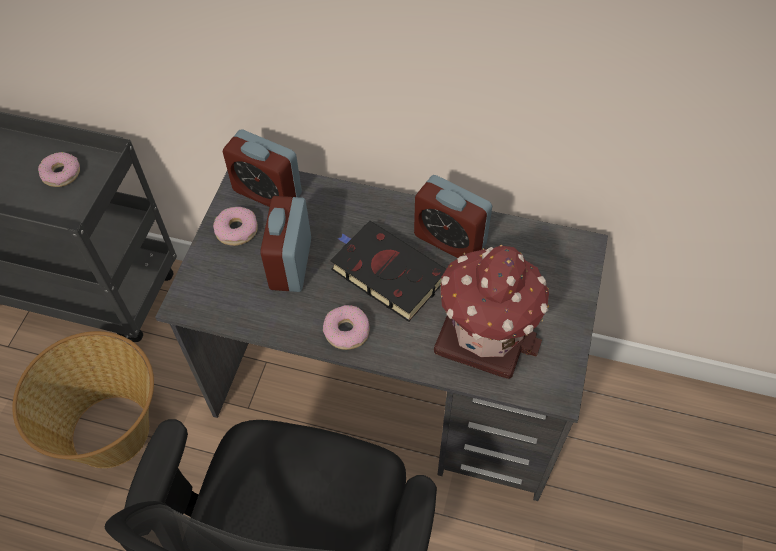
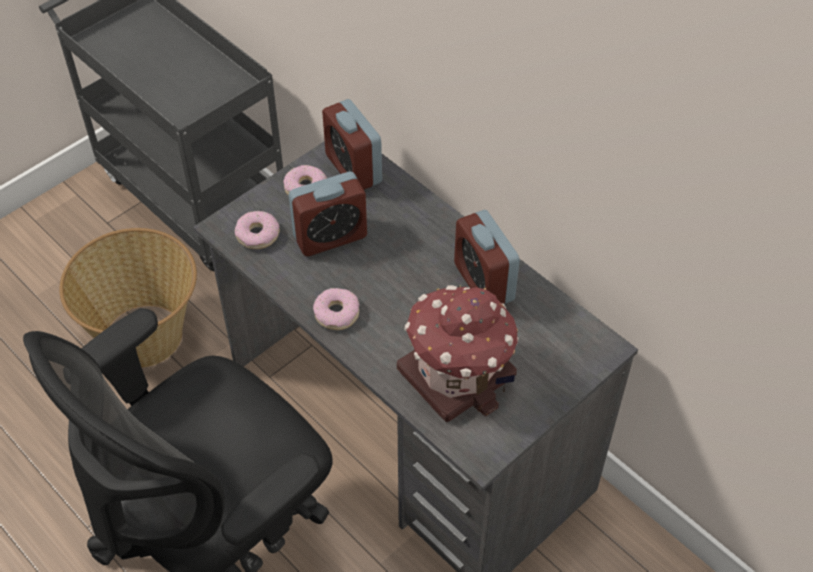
camera: 30 degrees right, 5 degrees down
donut [38,152,80,187] -> donut moved to [235,211,280,249]
alarm clock [260,196,311,292] -> alarm clock turned 150 degrees counterclockwise [289,172,367,256]
black book [330,221,446,322] -> none

